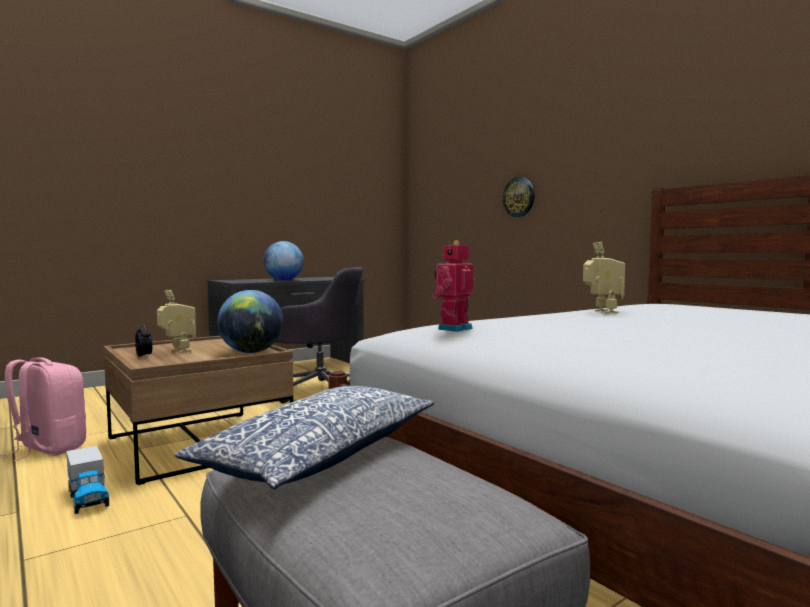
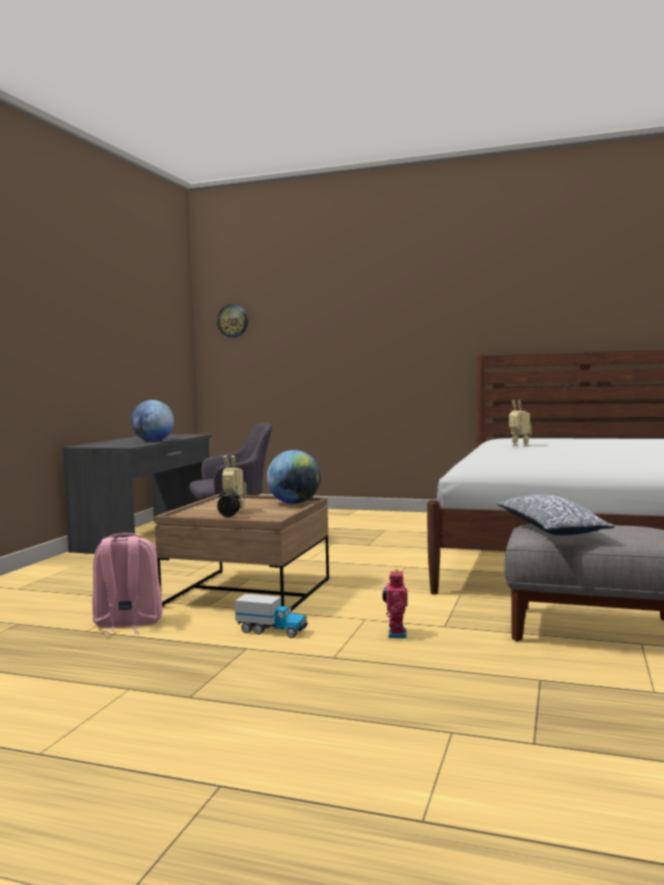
camera: 35 degrees left, 0 degrees up
toy robot [432,240,475,332] -> toy robot moved to [382,568,408,639]
wall clock [502,177,535,217] -> wall clock moved to [217,304,248,338]

